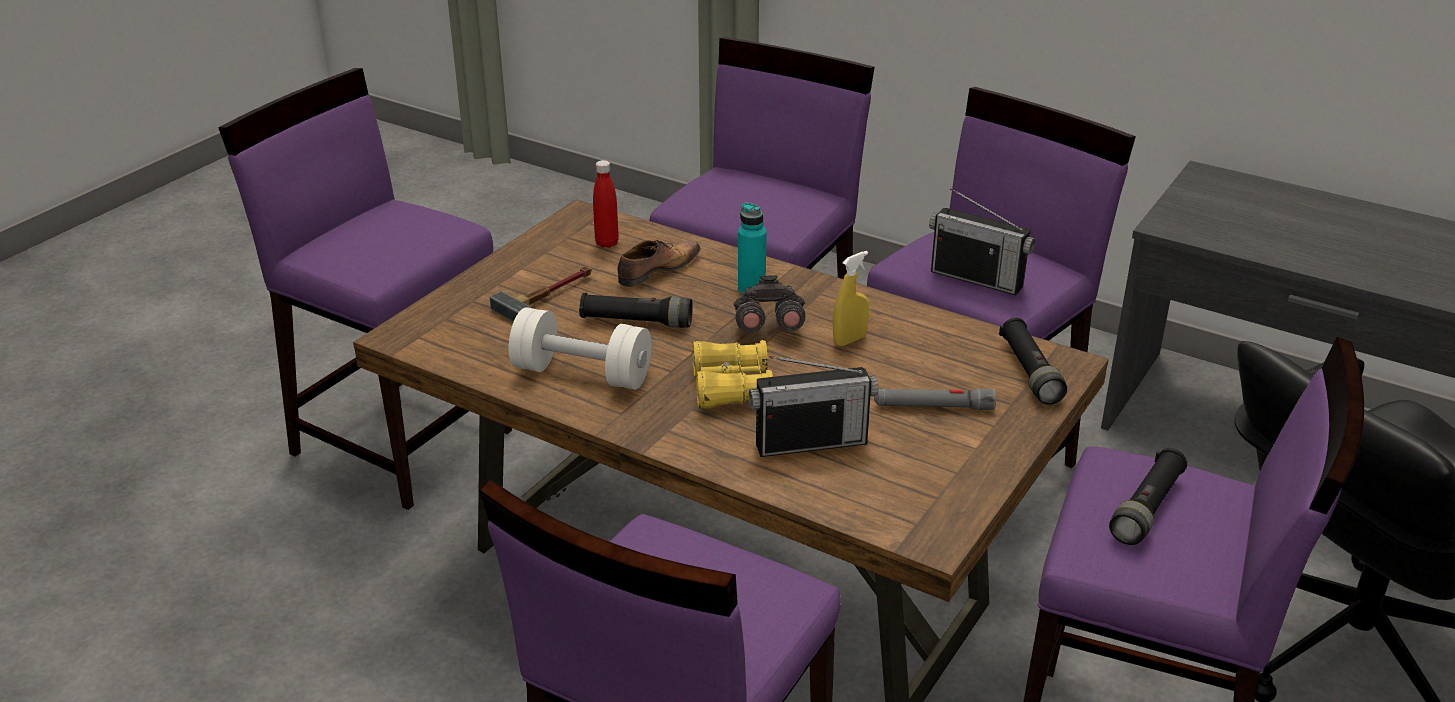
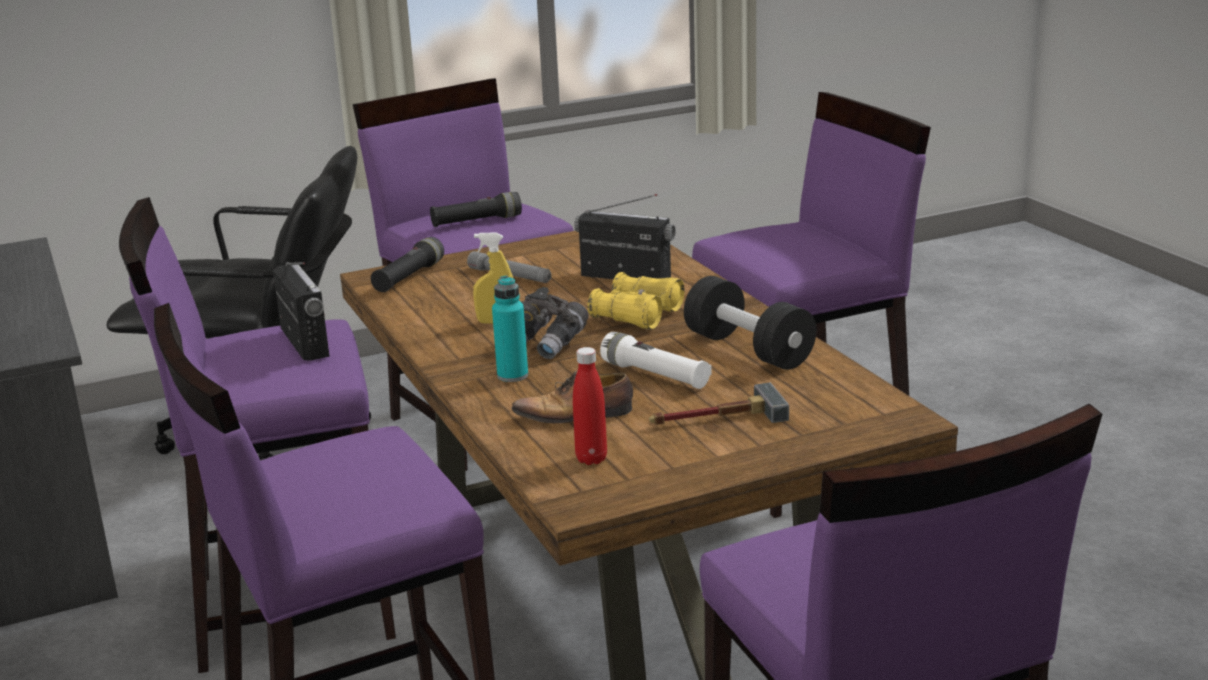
camera: 145 degrees left, 10 degrees down
white dumbbell [509,307,651,390] -> black dumbbell [684,276,816,370]
black flashlight [579,293,693,328] -> white flashlight [600,332,712,389]

